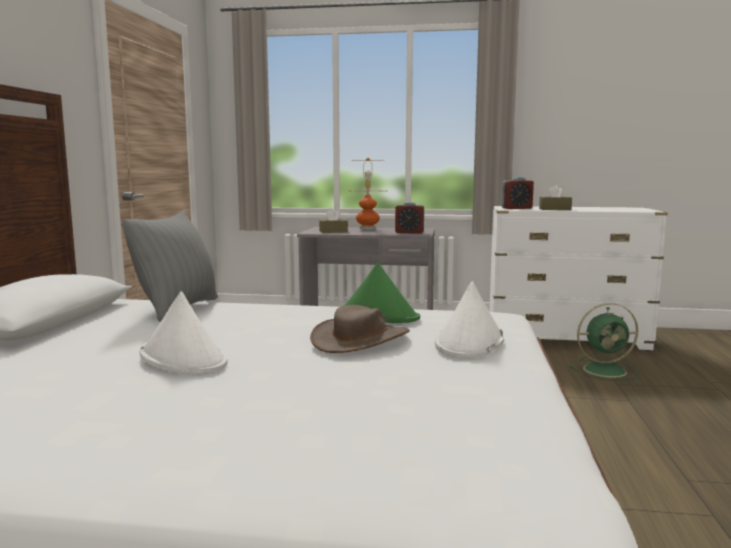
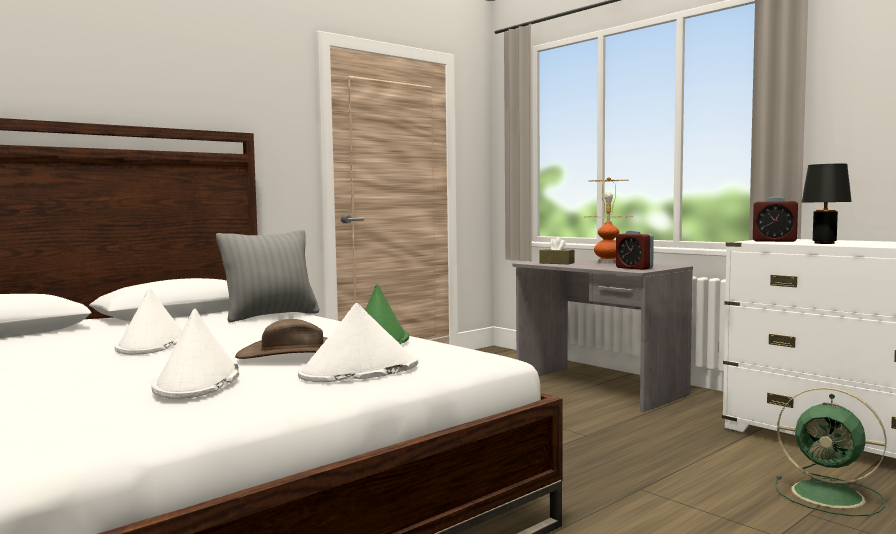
camera: 40 degrees right, 5 degrees down
brown tissue box [539,185,572,210] -> black table lamp [802,164,852,244]
none -> white hat [151,309,239,399]

